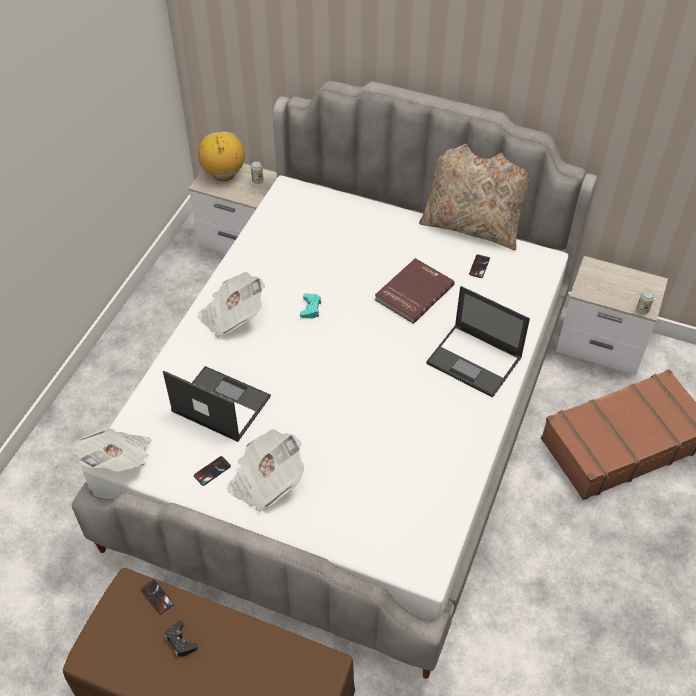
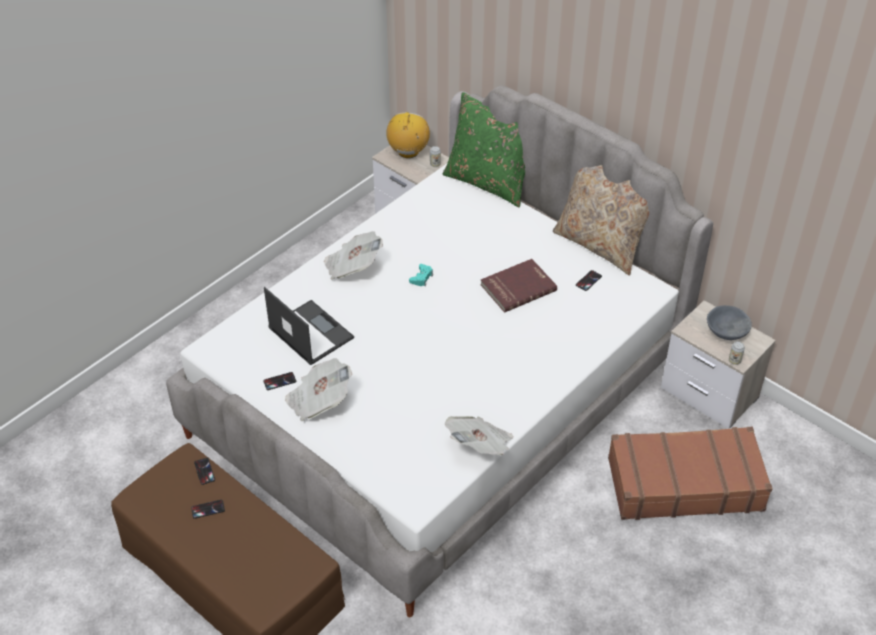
camera: 20 degrees right, 5 degrees down
newspaper [71,429,151,472] -> newspaper moved to [445,416,514,455]
black game controller [165,621,198,657] -> phone [191,500,225,519]
laptop [426,286,530,398] -> none
none -> green pillow [443,92,525,207]
none -> grey bowl [707,305,752,340]

